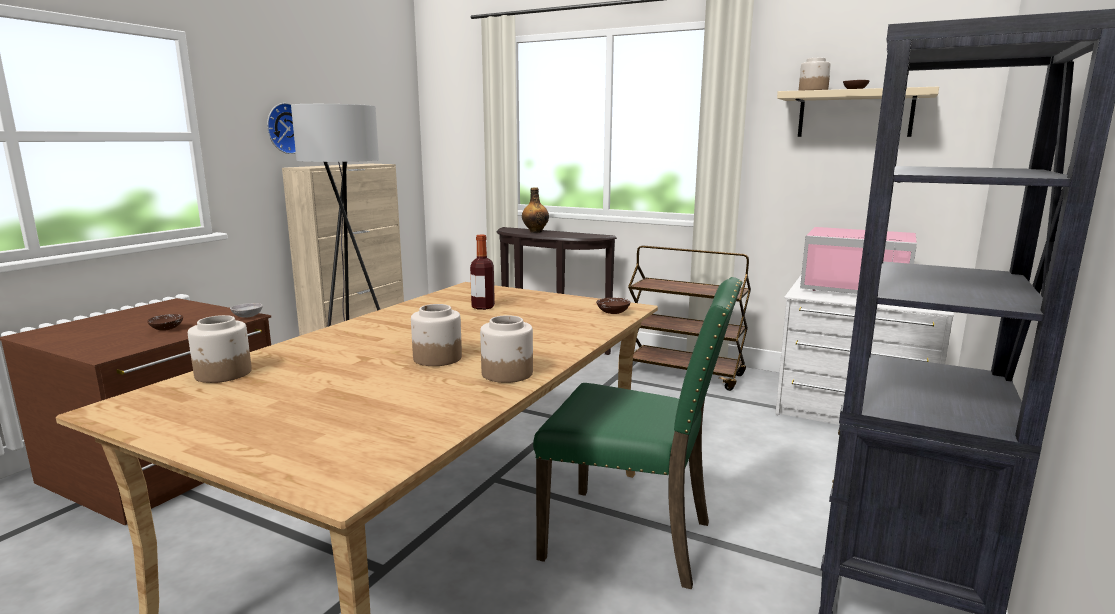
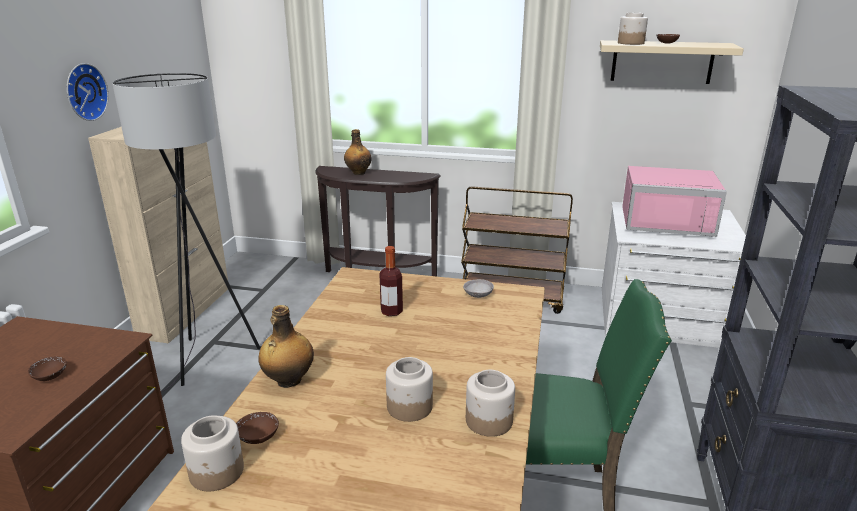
camera: 15 degrees left, 10 degrees up
grey bowl [230,303,263,318] -> grey bowl moved to [463,279,494,298]
brown bowl [596,298,630,314] -> brown bowl moved to [236,412,279,444]
none -> bottle [258,305,314,388]

